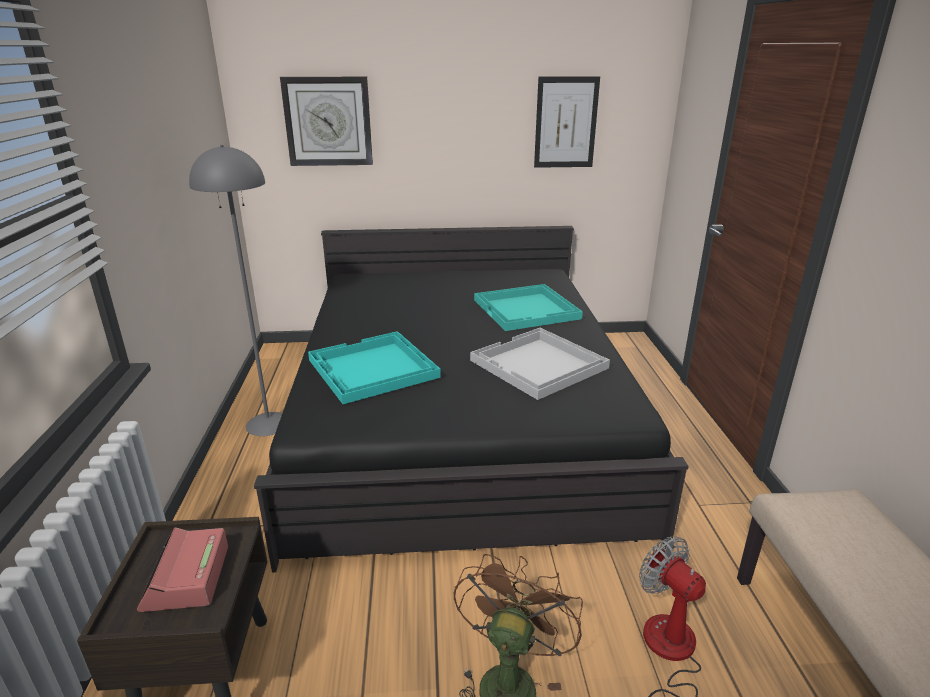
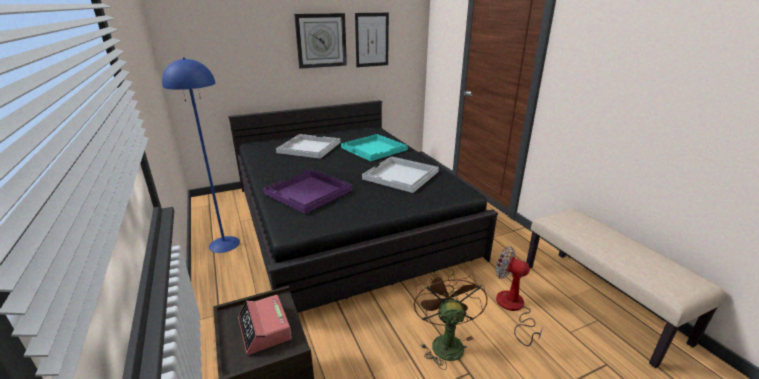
camera: 20 degrees left, 0 degrees up
grey floor lamp [189,145,282,436] -> blue floor lamp [162,58,240,253]
wall clock [280,77,373,166] -> wall clock moved to [294,13,347,69]
turquoise tray [308,331,441,404] -> purple tray [263,169,353,214]
none -> white tray [276,134,341,159]

